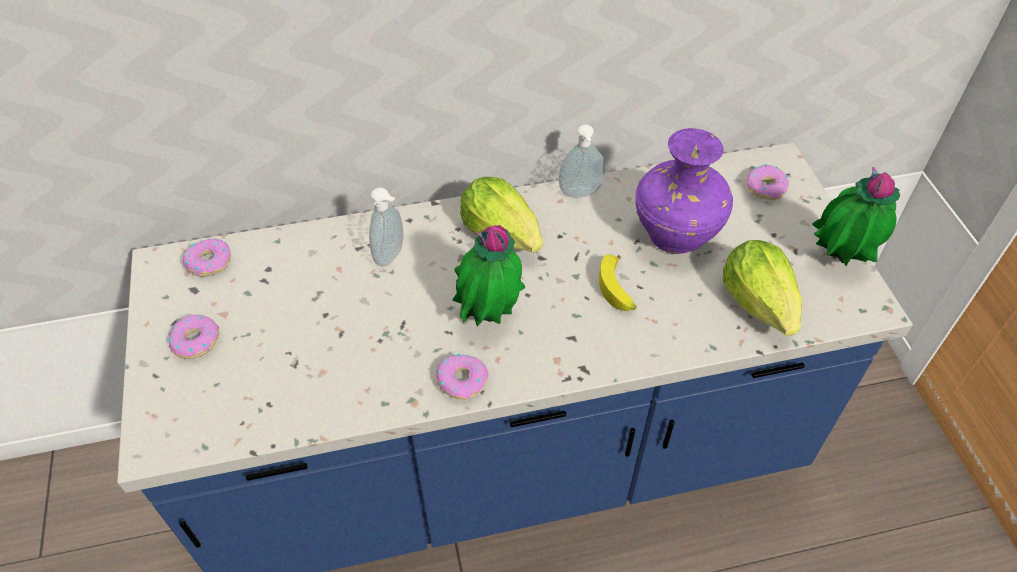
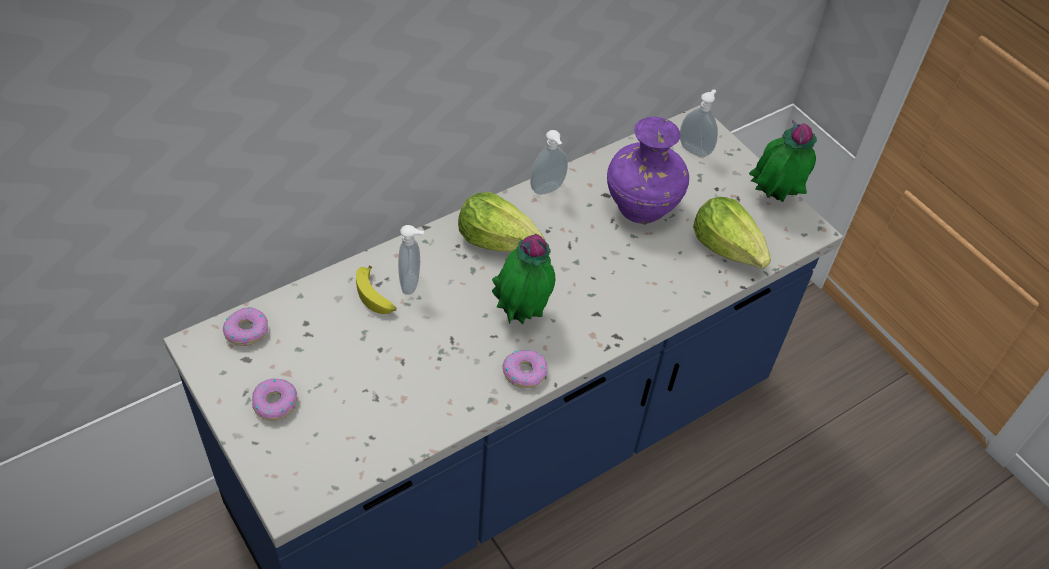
camera: 25 degrees left, 0 degrees up
banana [599,254,636,311] -> banana moved to [356,266,397,314]
donut [746,164,789,200] -> soap dispenser [680,89,718,157]

